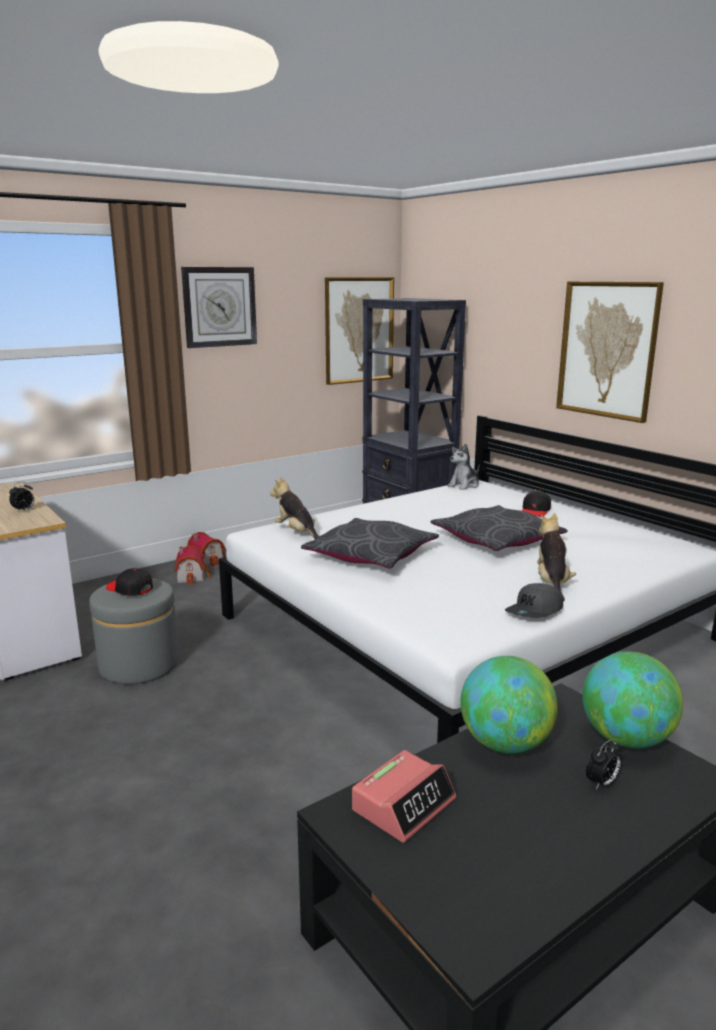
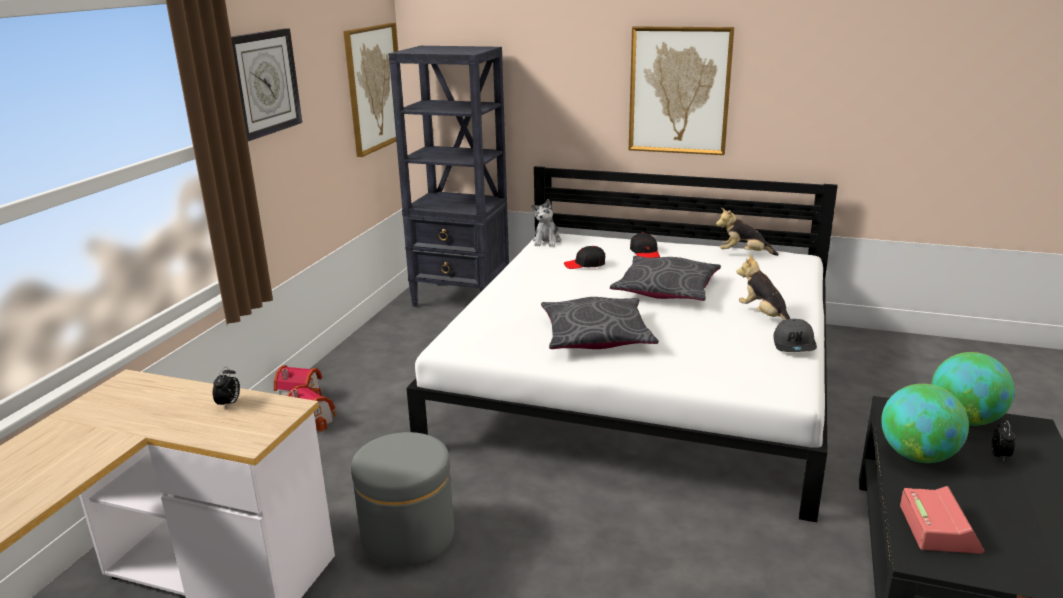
camera: 35 degrees left, 5 degrees up
black cap [106,568,153,596] -> black cap moved to [564,246,605,269]
plush toy [270,477,319,539] -> plush toy moved to [716,208,779,256]

